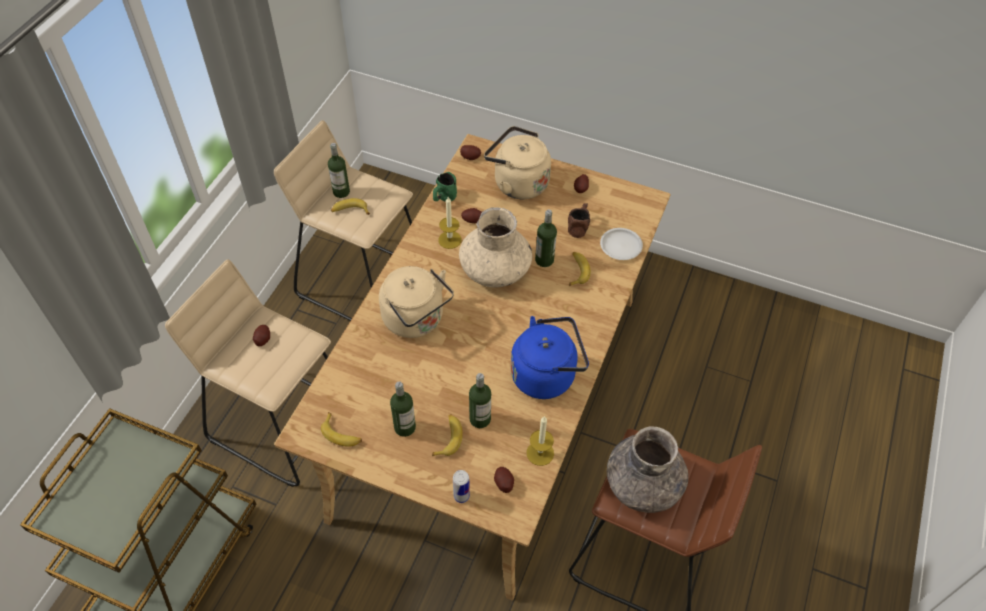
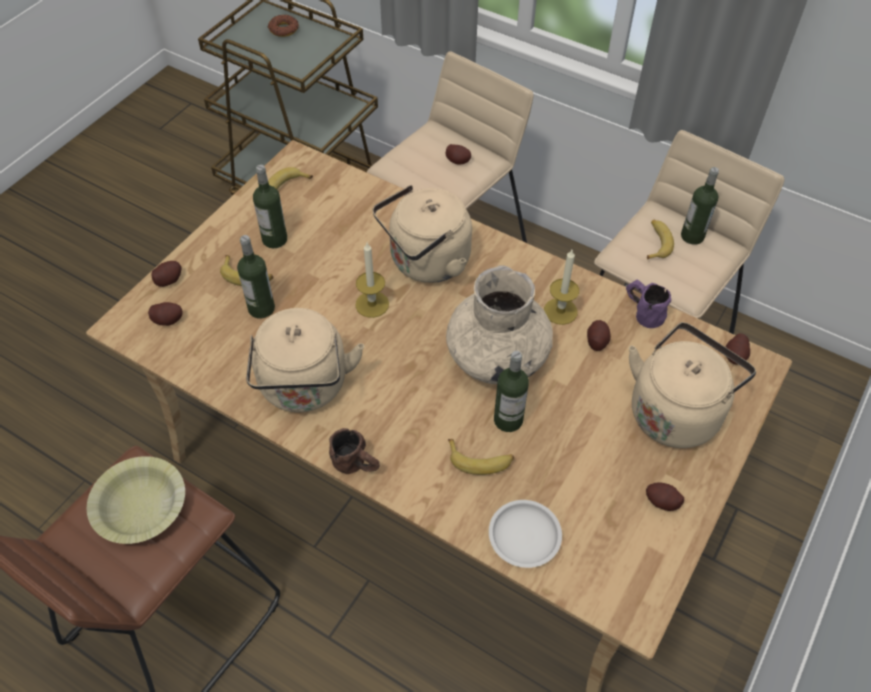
camera: 100 degrees right, 0 degrees up
green mug [433,172,457,202] -> purple mug [626,279,671,328]
can [453,470,470,503] -> potato [151,261,182,287]
blue kettle [511,316,589,399] -> beige kettle [247,308,364,412]
candle [526,416,554,466] -> candle moved to [355,243,389,318]
brown mug [568,203,590,238] -> brown mug moved to [329,428,380,474]
grey vase [607,426,688,513] -> yellow bowl [87,456,185,544]
none -> donut [268,15,299,37]

